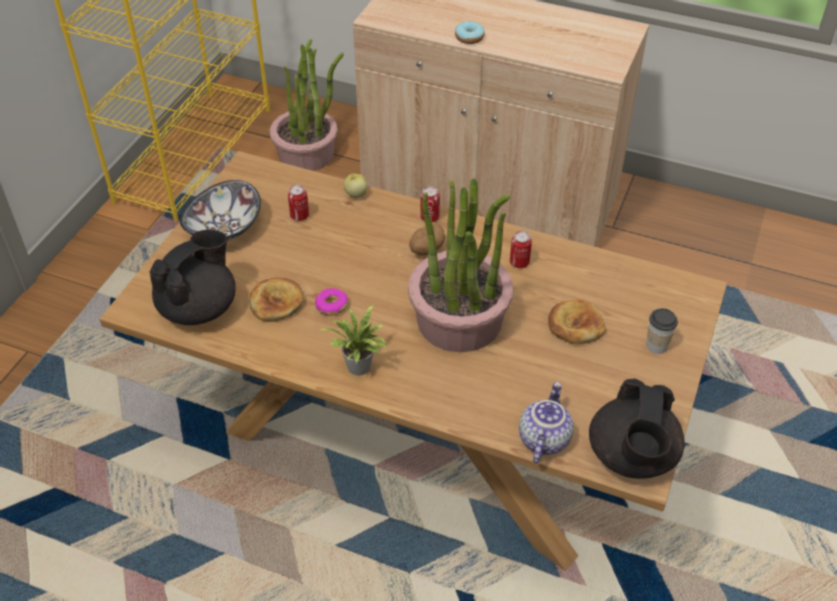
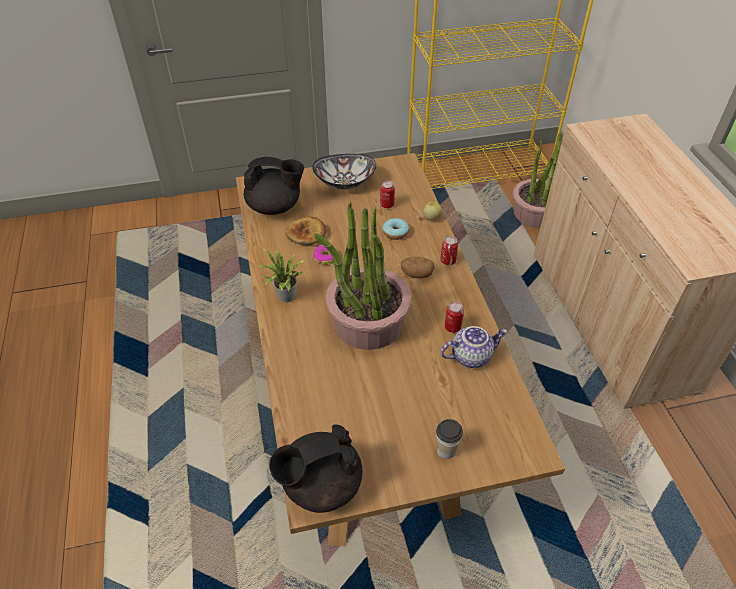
camera: 55 degrees right, 0 degrees up
donut [455,21,485,44] -> donut moved to [383,218,409,240]
teapot [519,382,574,463] -> teapot moved to [441,326,507,368]
bread [548,300,606,344] -> none

